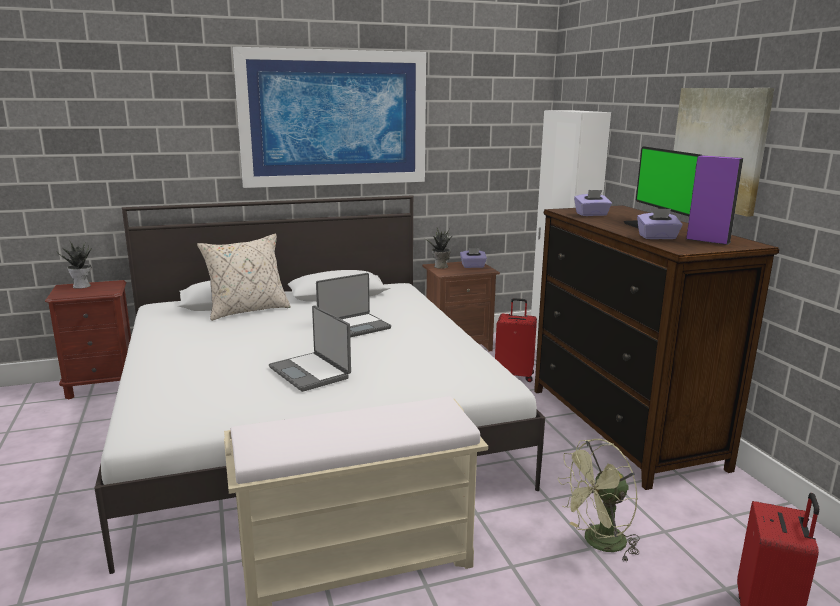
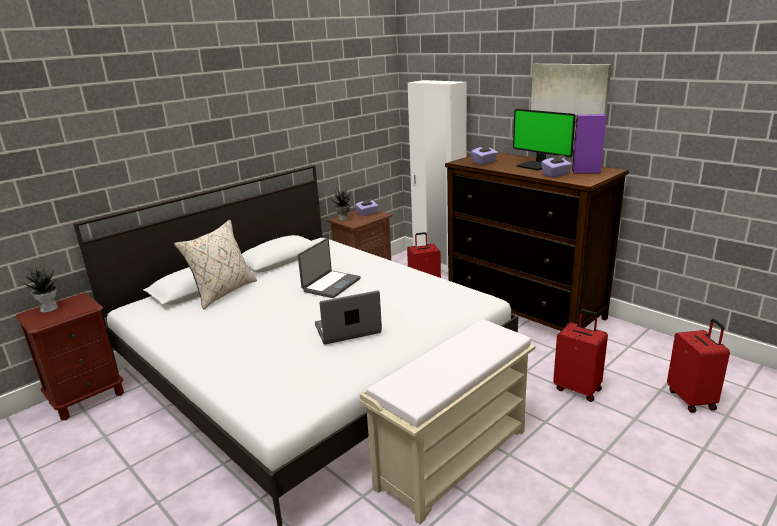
camera: 25 degrees left, 5 degrees up
picture [233,47,426,188] -> none
laptop [269,305,351,392] -> laptop turned 135 degrees clockwise [315,290,382,345]
green fan [558,439,640,563] -> red suitcase [553,309,608,402]

